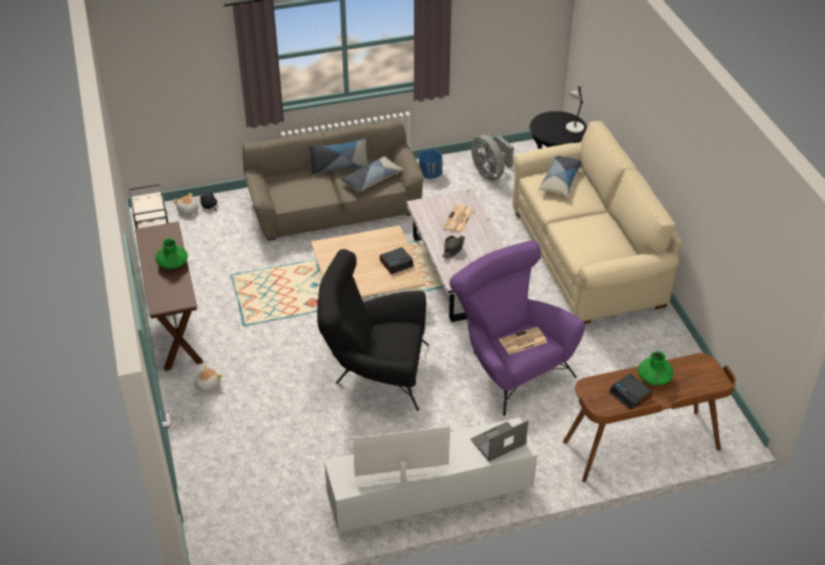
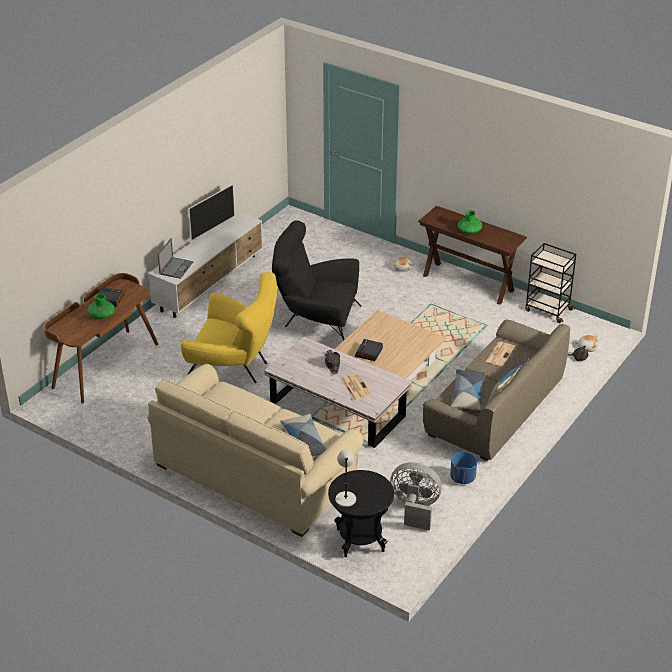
camera: 140 degrees right, 5 degrees down
black armchair [317,249,429,411] -> black armchair turned 135 degrees counterclockwise [272,220,361,341]
purple armchair [450,240,585,416] -> yellow armchair [181,272,277,383]
newspaper [499,327,547,355] -> newspaper moved to [485,342,515,366]

